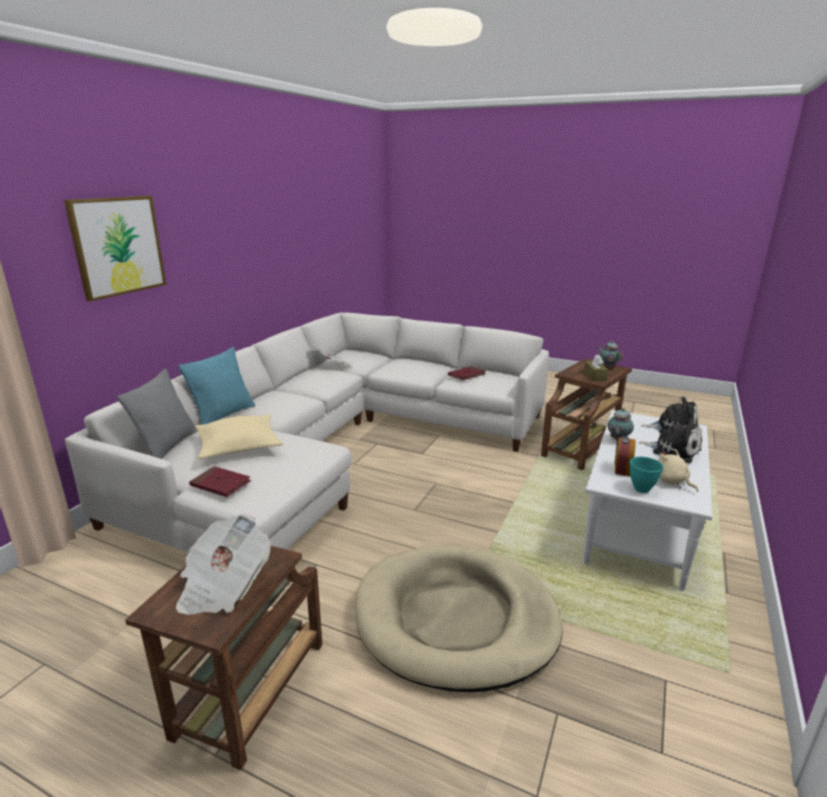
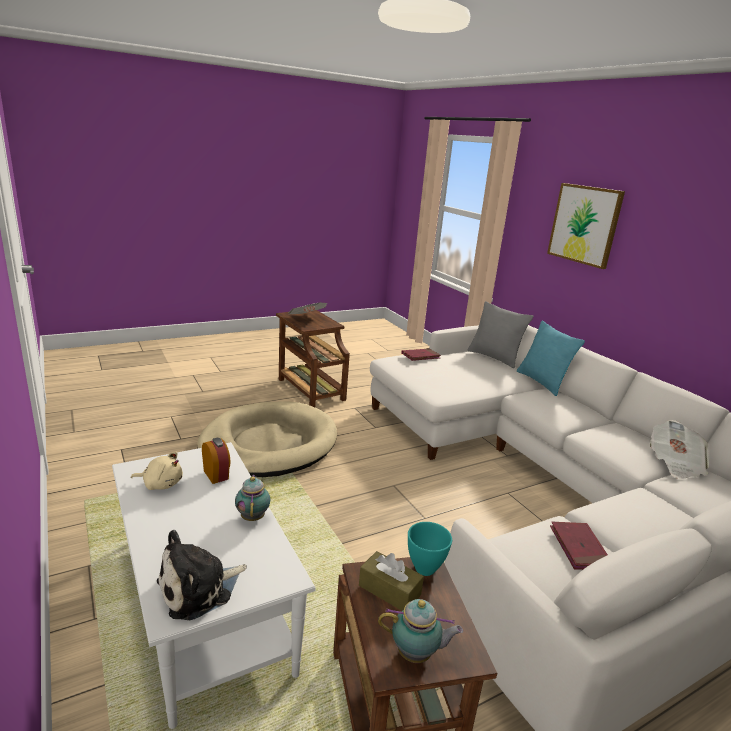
camera: 125 degrees right, 0 degrees up
beige pillow [195,414,283,459] -> none
turquoise bowl [630,457,663,493] -> turquoise bowl moved to [408,522,452,576]
plush toy [639,418,702,463] -> none

